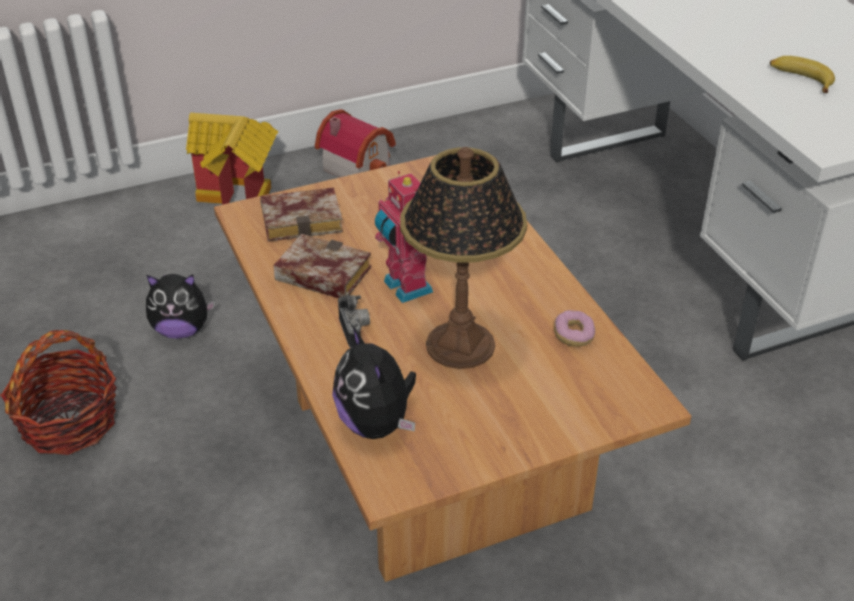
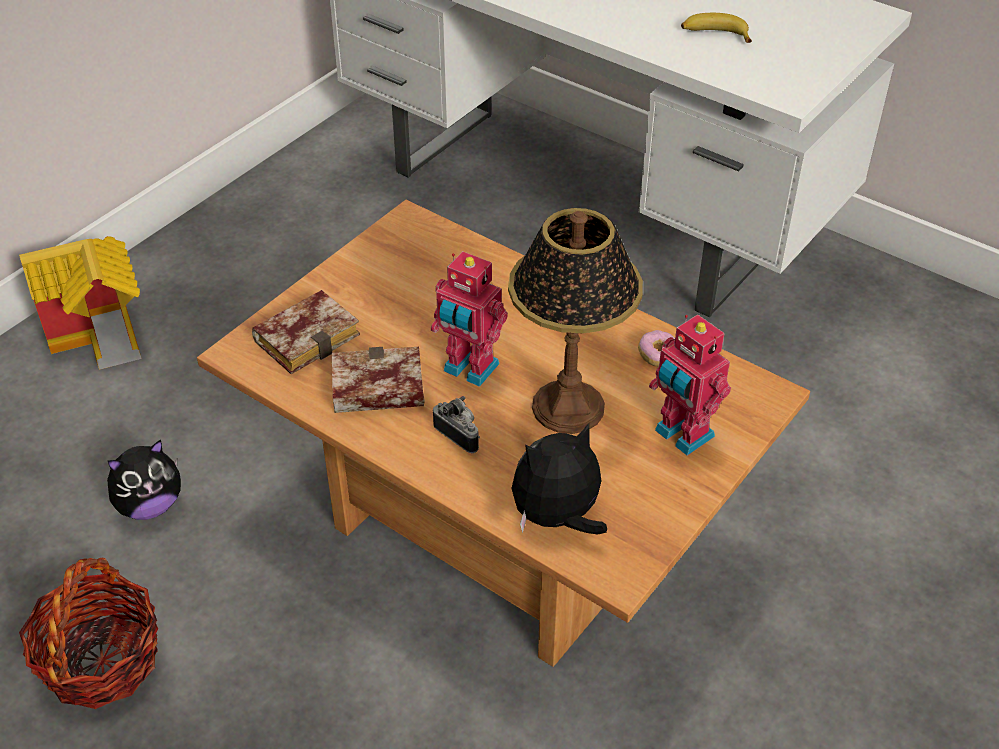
camera: 30 degrees left, 5 degrees up
toy house [315,109,396,177] -> none
plush toy [332,326,416,439] -> plush toy turned 120 degrees clockwise [511,423,607,535]
none -> toy robot [649,314,731,455]

